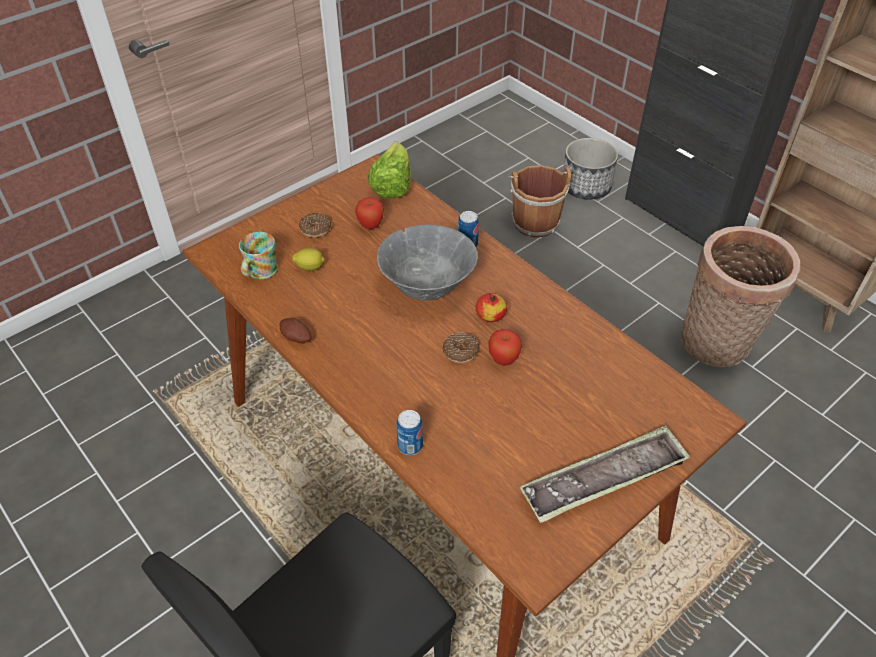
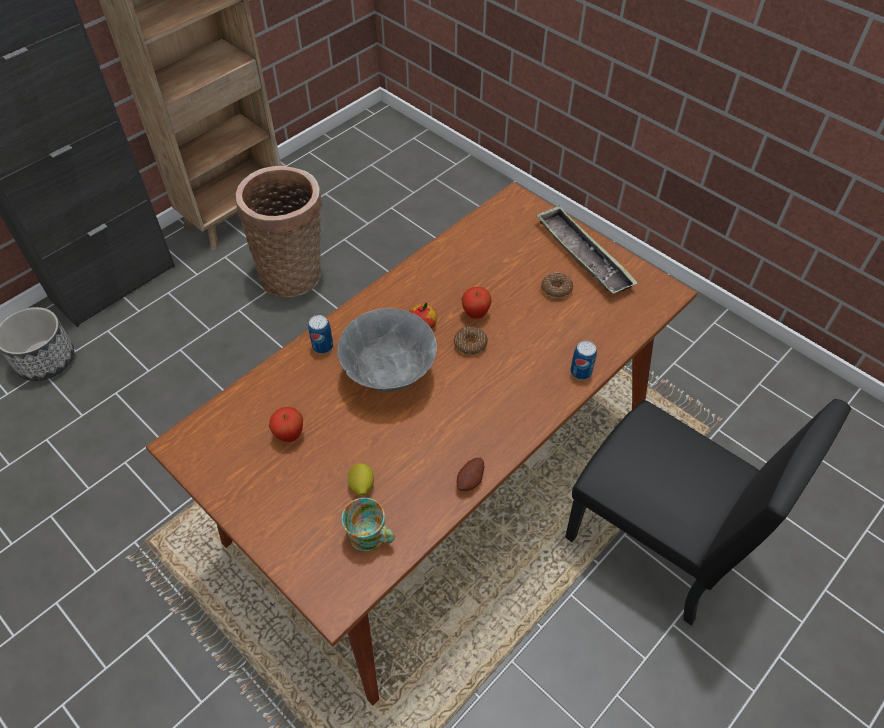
camera: 95 degrees left, 5 degrees up
donut [299,213,331,237] -> donut moved to [541,273,573,299]
lettuce [368,142,411,199] -> none
brown bucket [508,165,571,238] -> none

